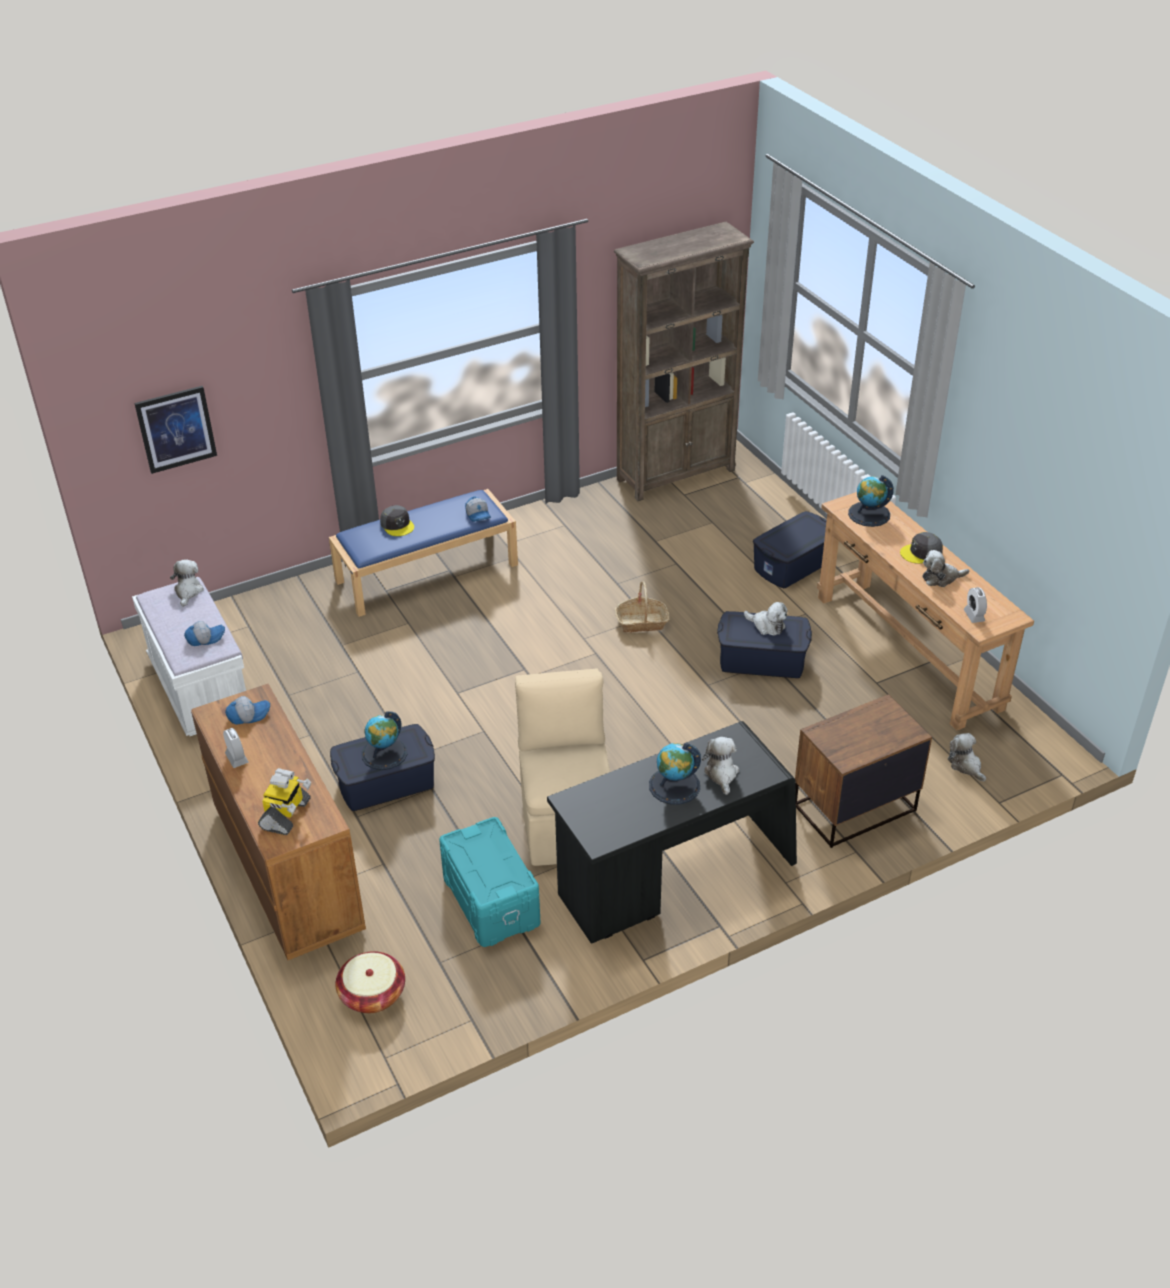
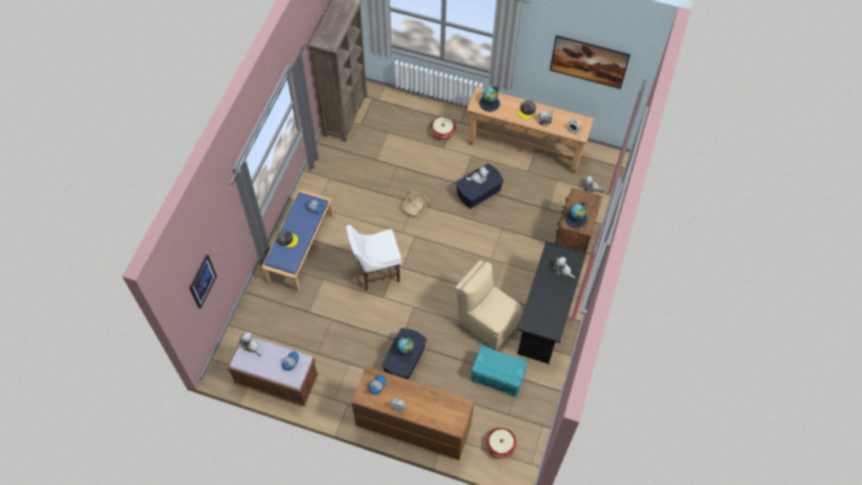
camera: 45 degrees left, 20 degrees up
white bench [132,577,246,736] -> brown bench [227,337,318,406]
toy robot [258,768,311,835] -> none
globe [649,743,701,804] -> globe moved to [565,202,587,228]
blue storage box [753,511,827,588] -> basket [430,117,456,140]
none -> white chair [346,225,401,290]
none -> picture [549,35,631,89]

